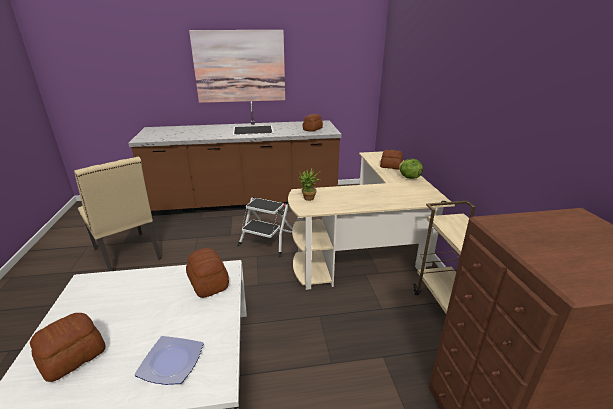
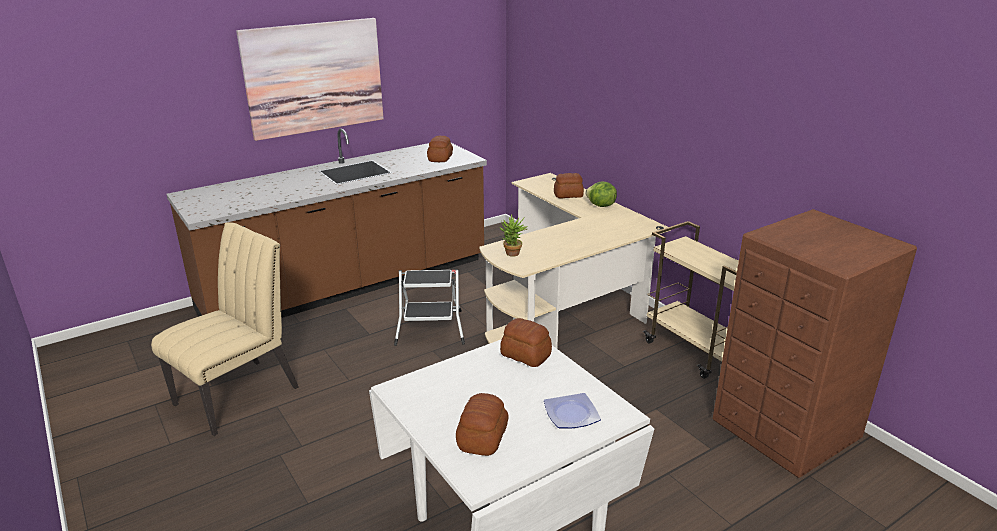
camera: 25 degrees left, 0 degrees up
beige chair [74,157,161,271] -> beige chair turned 75 degrees counterclockwise [151,222,298,436]

